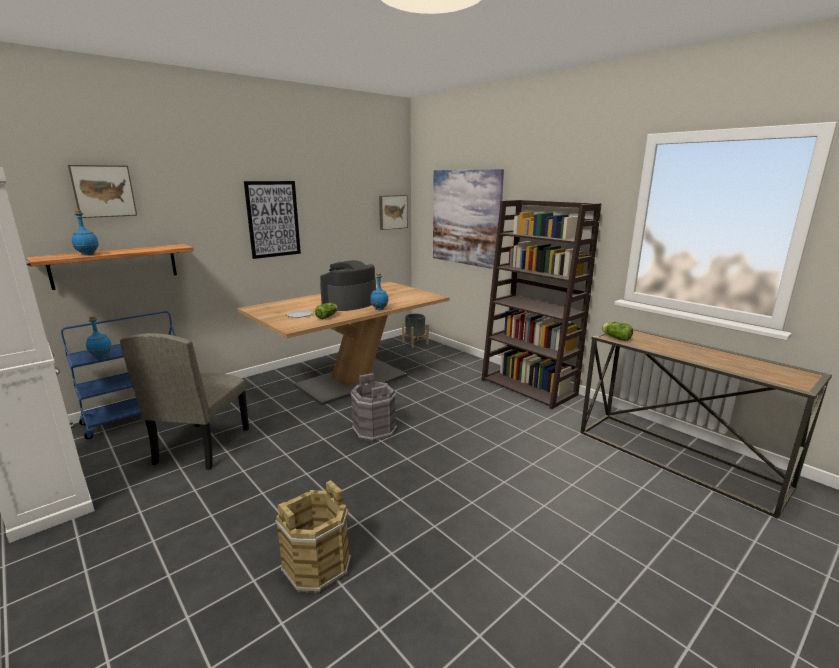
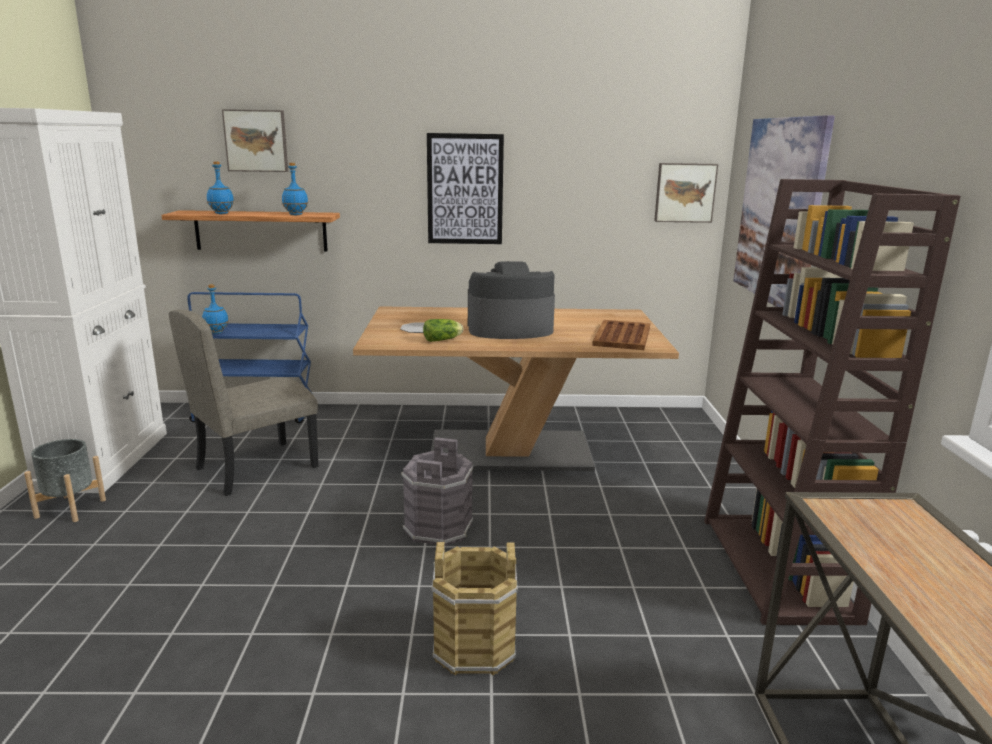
camera: 40 degrees right, 0 degrees up
brown bucket [275,480,351,593] -> brown bucket moved to [431,542,518,675]
blue bottle [370,273,388,310] -> blue bottle moved to [282,163,308,215]
grey planter [402,313,429,348] -> grey planter moved to [24,439,106,522]
lettuce [602,322,633,341] -> none
none -> brown tray [592,320,650,350]

